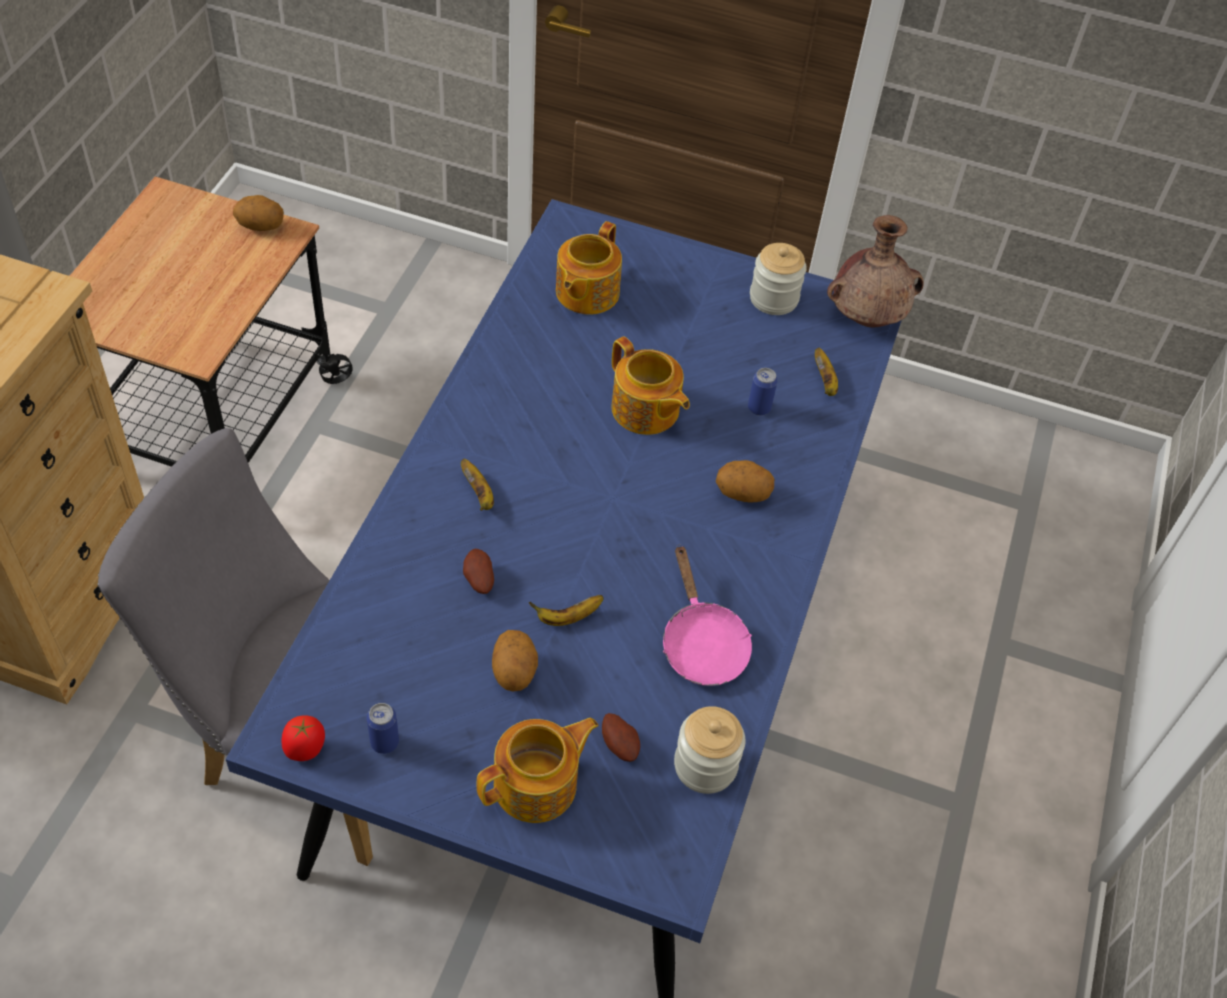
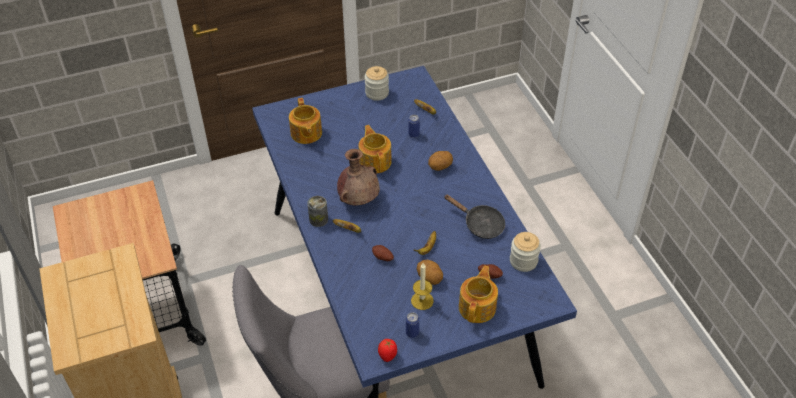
camera: 35 degrees left, 5 degrees down
potato [233,195,284,231] -> none
teapot [611,336,690,435] -> teapot turned 120 degrees counterclockwise [359,125,392,173]
pink frying pan [663,544,752,686] -> black frying pan [444,195,505,239]
brown vase [827,215,924,328] -> brown vase moved to [337,149,380,206]
none -> can [307,196,328,227]
none -> candle [411,263,434,310]

